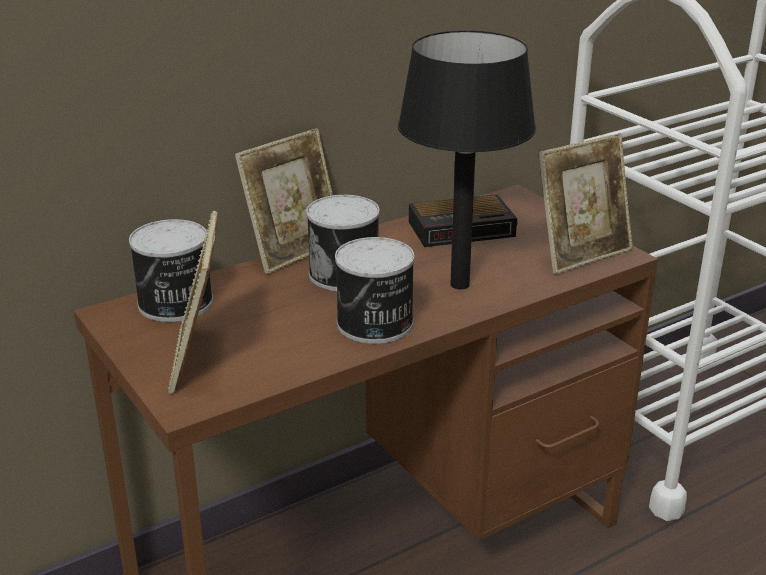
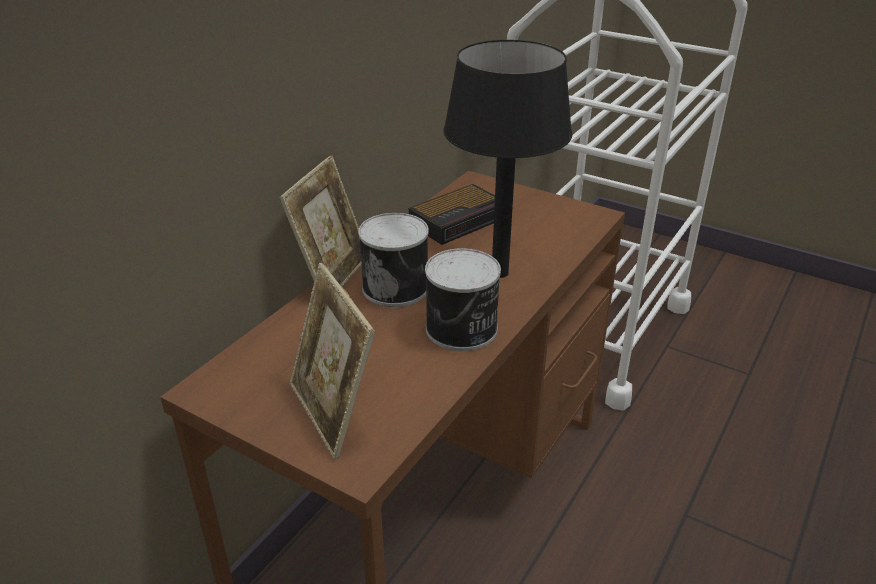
camera: 25 degrees left, 5 degrees up
can [129,219,213,322] -> none
picture frame [539,133,633,274] -> none

